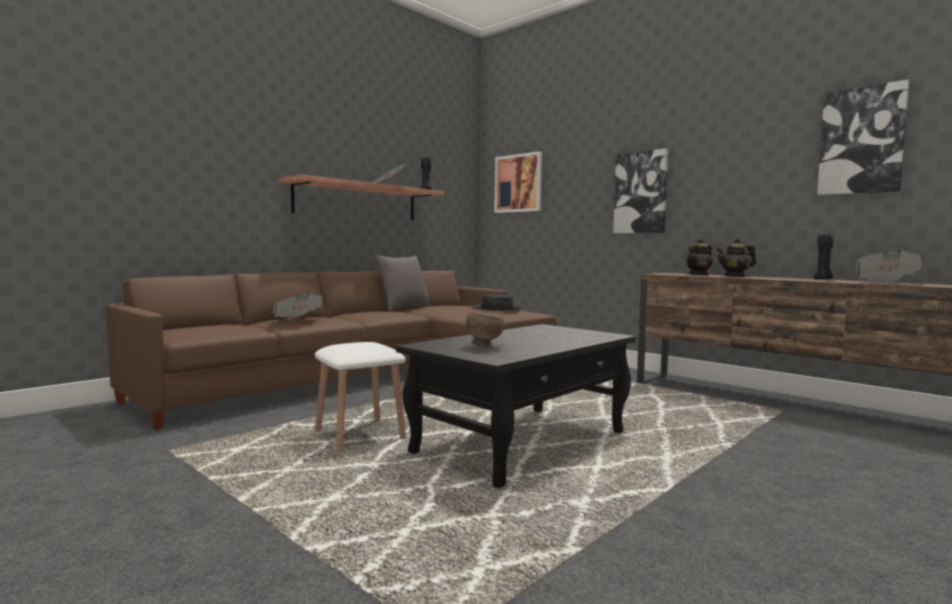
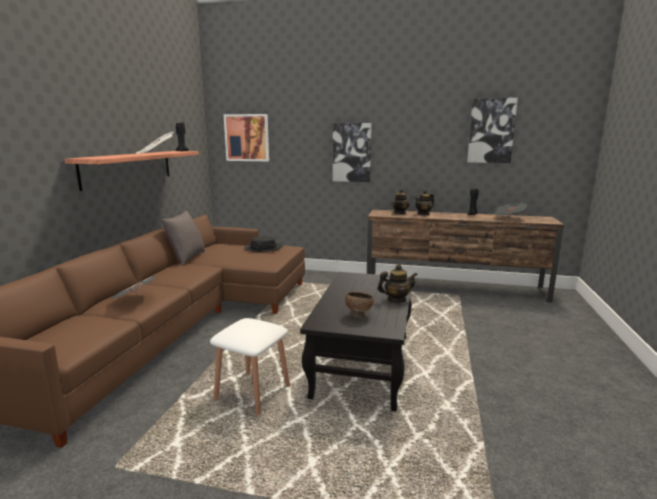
camera: 30 degrees left, 10 degrees up
none -> teapot [377,264,418,303]

